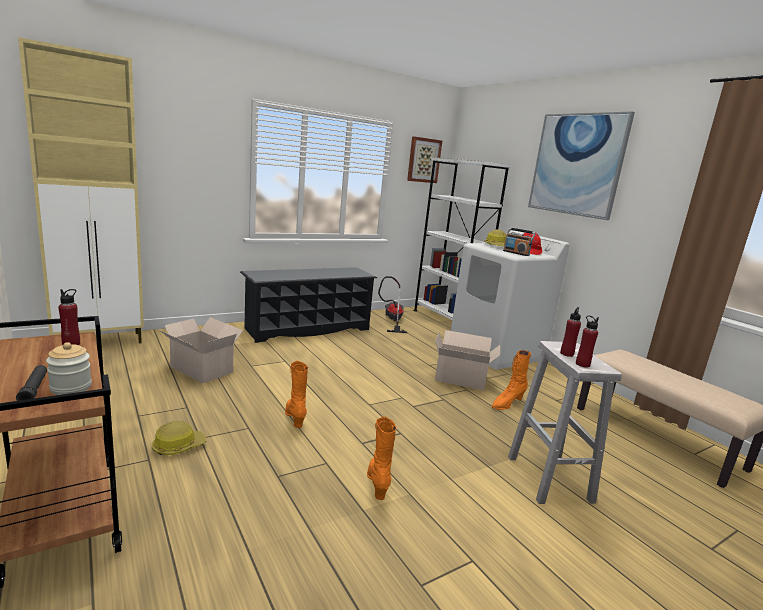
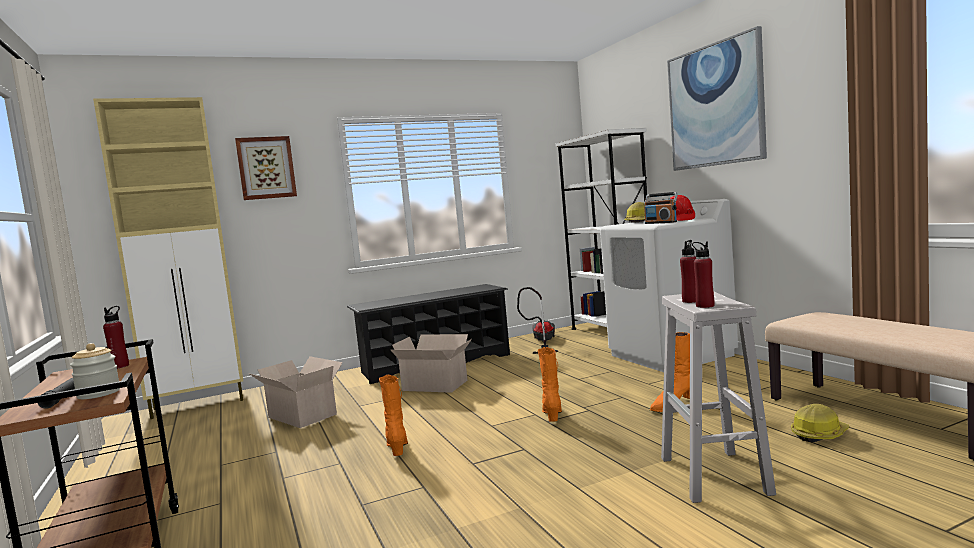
camera: 10 degrees right, 10 degrees down
hard hat [152,421,206,455] -> hard hat moved to [791,404,850,442]
orange boot [367,416,396,500] -> orange boot moved to [538,347,562,421]
picture [407,136,442,183] -> picture moved to [235,136,297,200]
cardboard box [435,330,500,390] -> cardboard box moved to [391,334,472,393]

